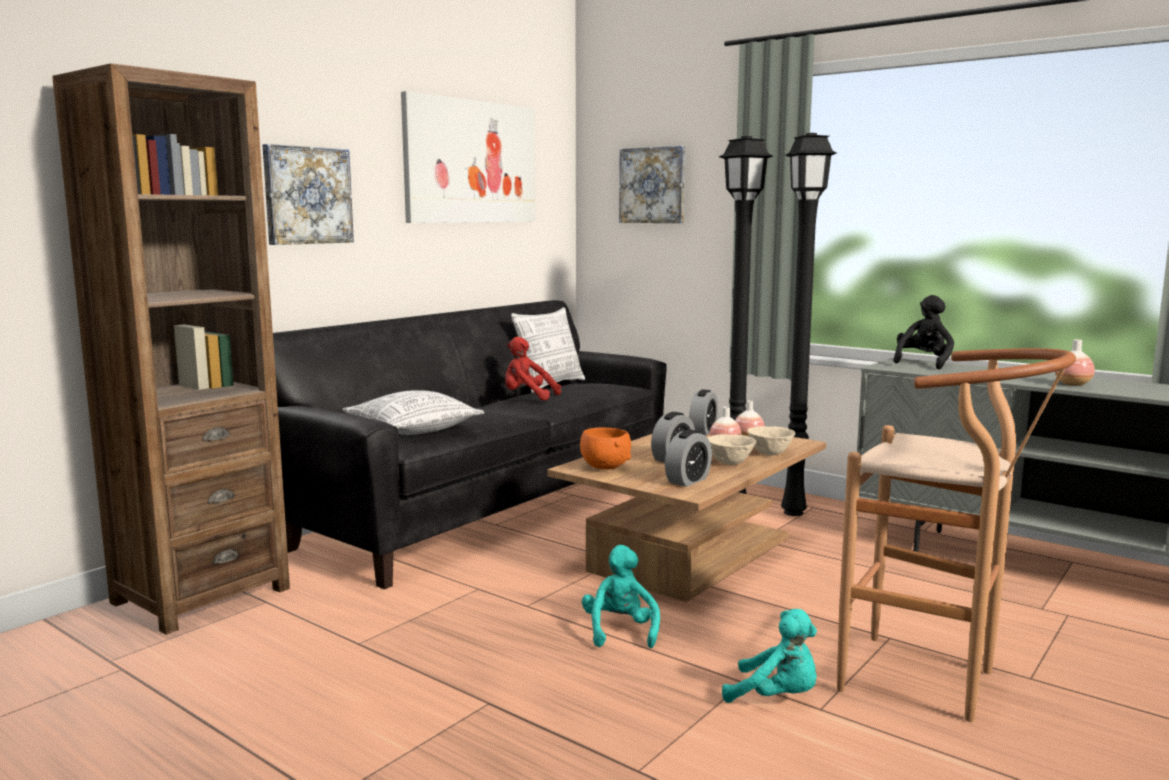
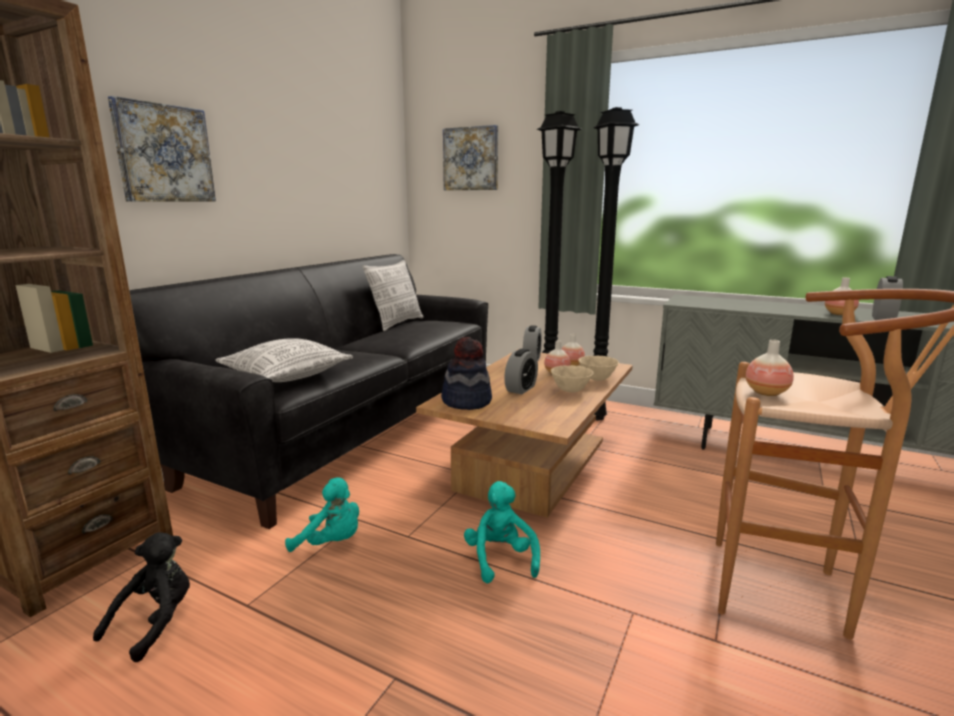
camera: 10 degrees left, 5 degrees up
picture [401,91,536,223] -> none
red plush toy [505,337,561,400] -> none
orange bowl [580,427,632,470] -> hat [441,337,492,410]
alarm clock [665,429,712,487] -> alarm clock moved to [872,276,903,320]
turquoise plush toy [722,609,817,703] -> turquoise plush toy moved to [285,477,359,552]
black plush toy [893,295,954,369] -> black plush toy moved to [93,532,190,662]
none -> vase [746,340,794,396]

